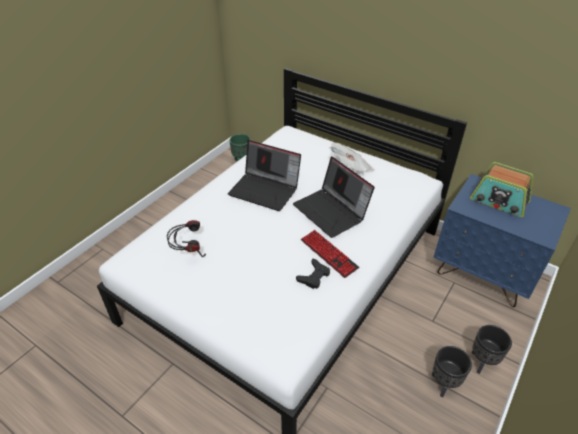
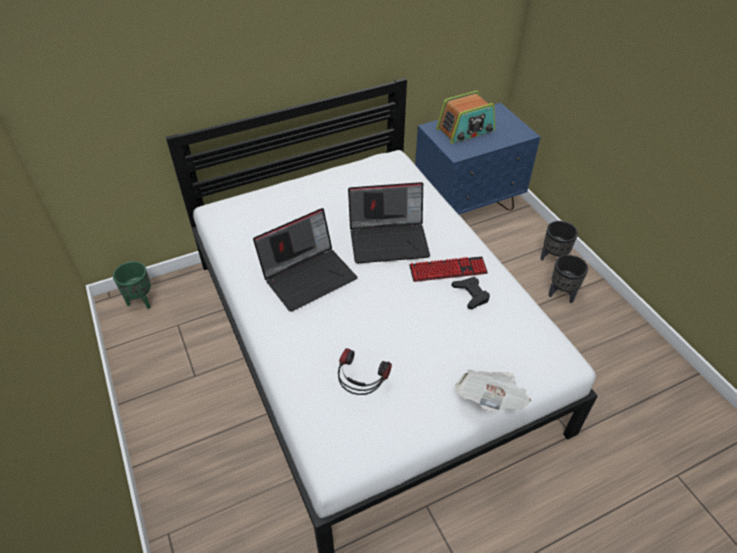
camera: 60 degrees left, 5 degrees up
newspaper [329,143,375,172] -> newspaper moved to [455,370,532,411]

